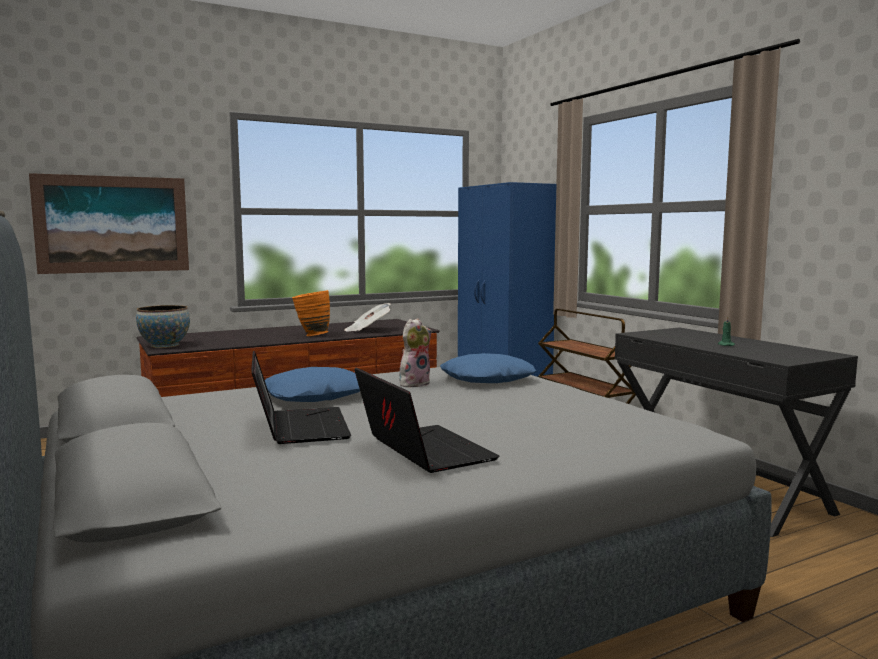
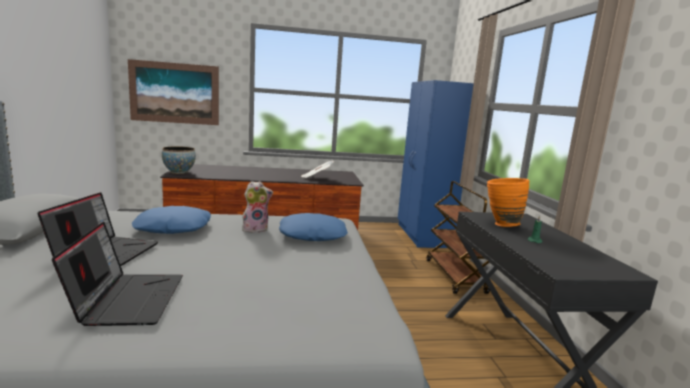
camera: 20 degrees right, 5 degrees up
orange vase [292,290,330,336] -> orange vase moved to [487,178,530,227]

